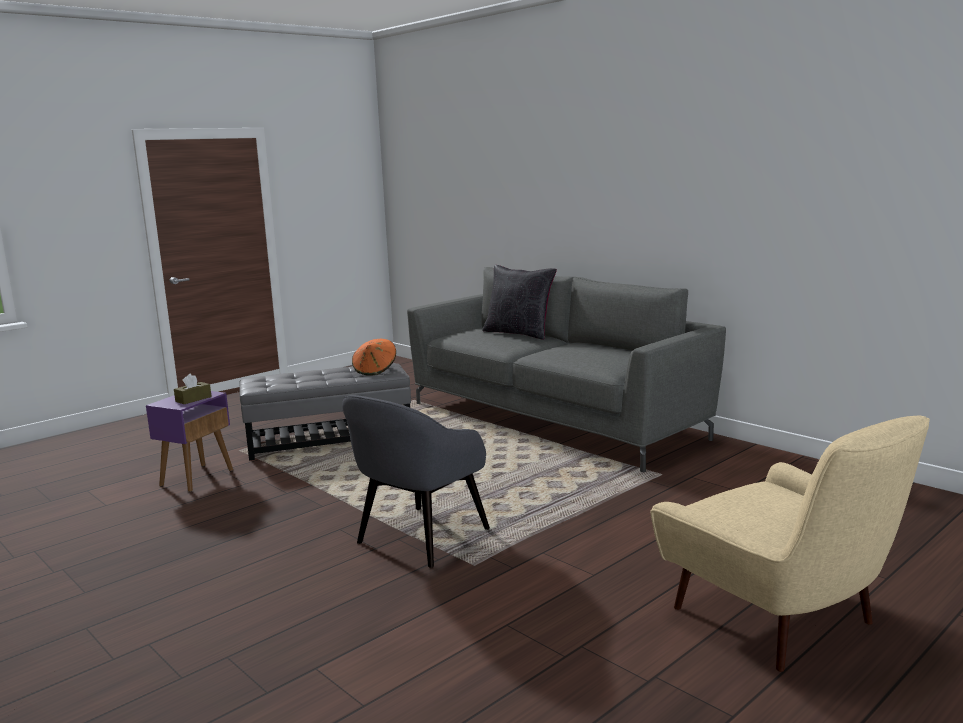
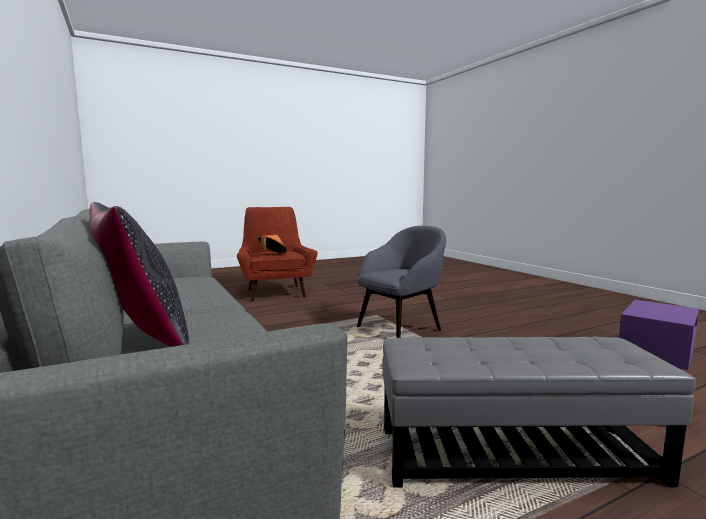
camera: 165 degrees left, 5 degrees down
brown tissue box [174,374,212,404] -> none
orange hat [352,339,396,376] -> orange hat moved to [258,235,287,253]
beige armchair [650,416,930,672] -> red armchair [237,207,318,301]

